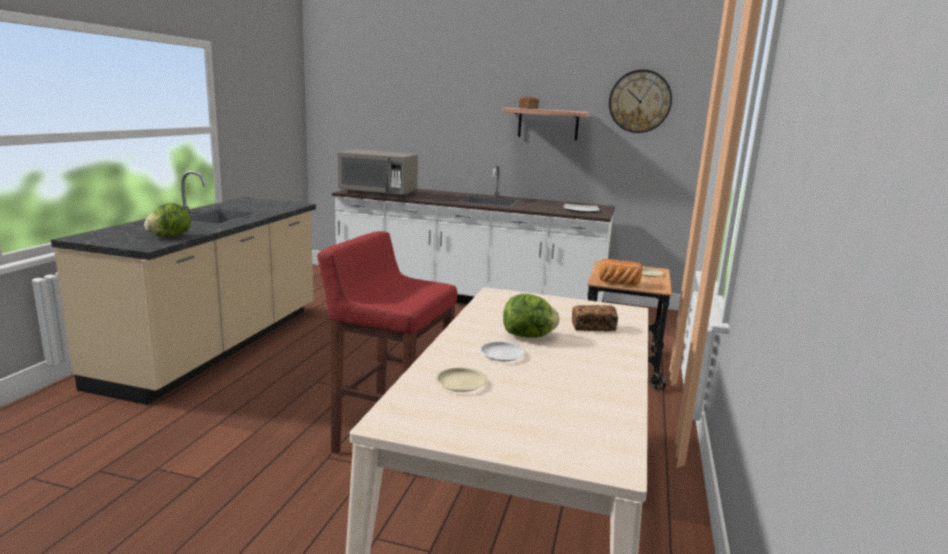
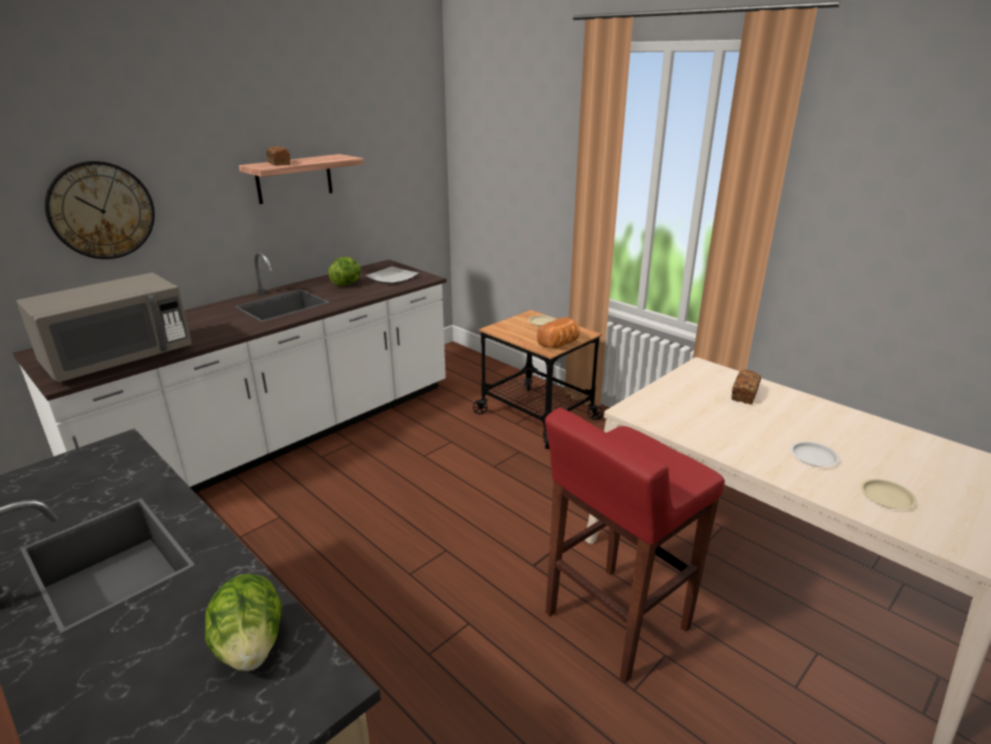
camera: 60 degrees left, 10 degrees up
lettuce [503,294,559,338] -> lettuce moved to [328,257,361,286]
wall clock [609,69,672,133] -> wall clock moved to [45,161,155,259]

